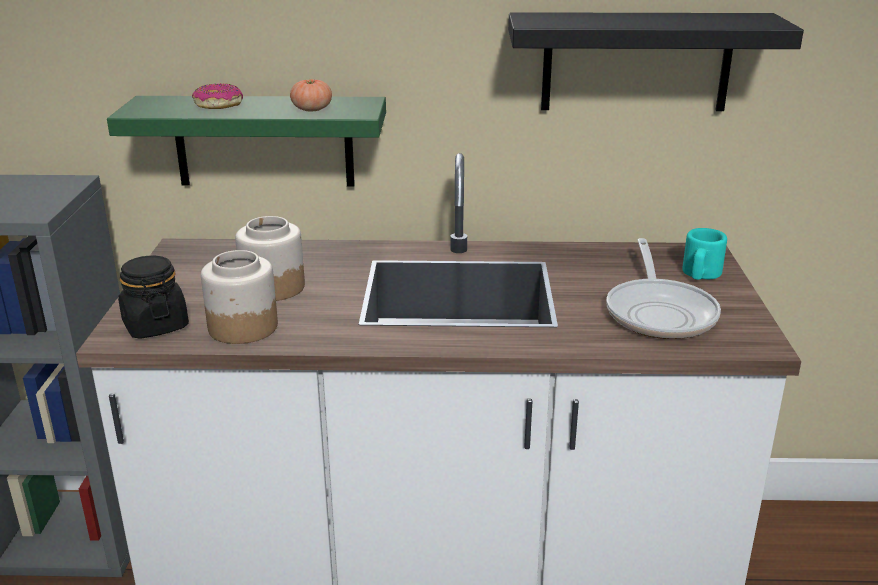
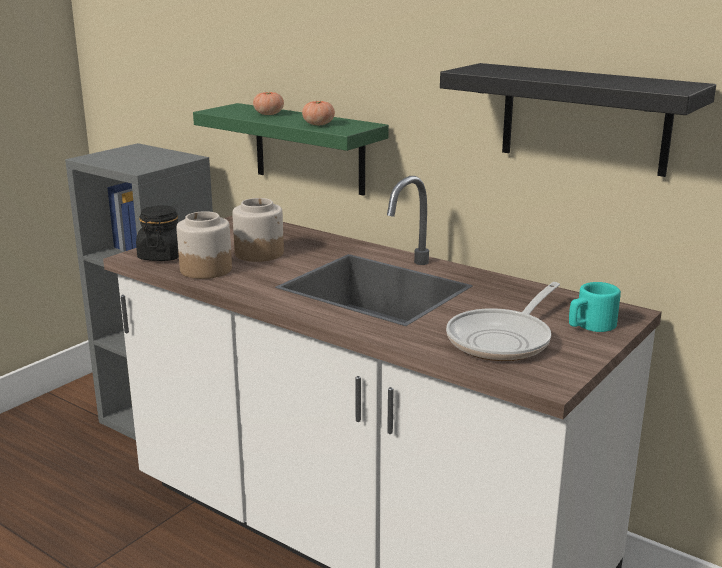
camera: 35 degrees right, 5 degrees down
donut [192,83,243,109] -> tomato [253,91,284,115]

